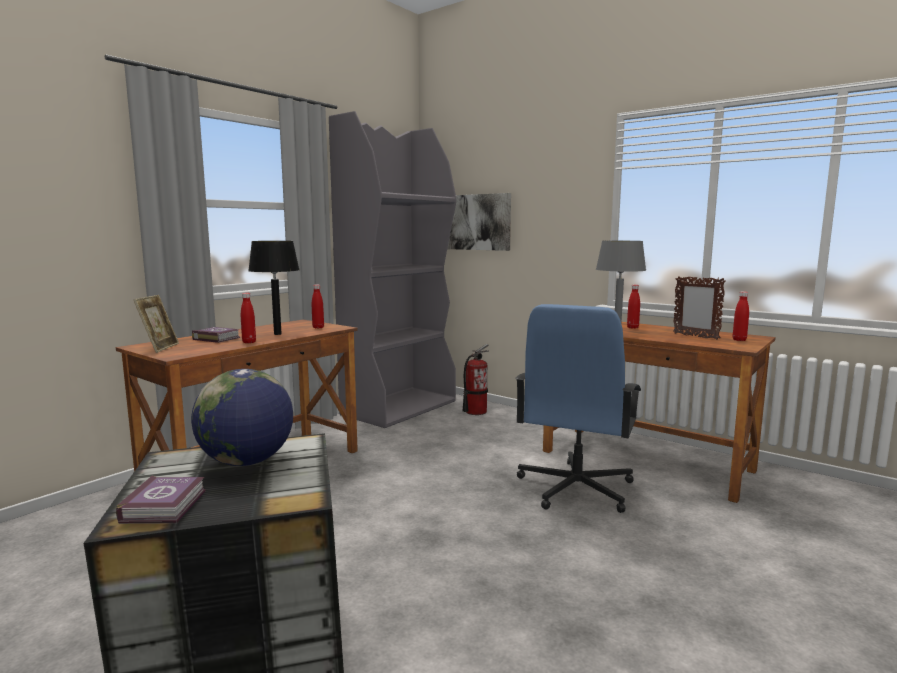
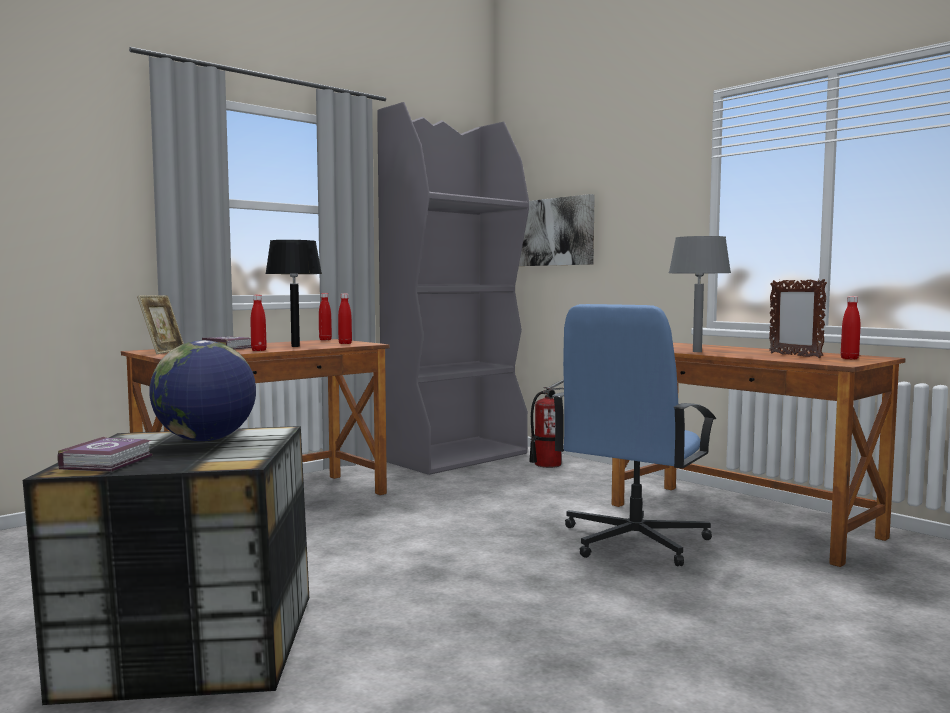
camera: 10 degrees right, 5 degrees down
red bottle [627,285,640,329] -> red bottle moved to [319,293,332,340]

